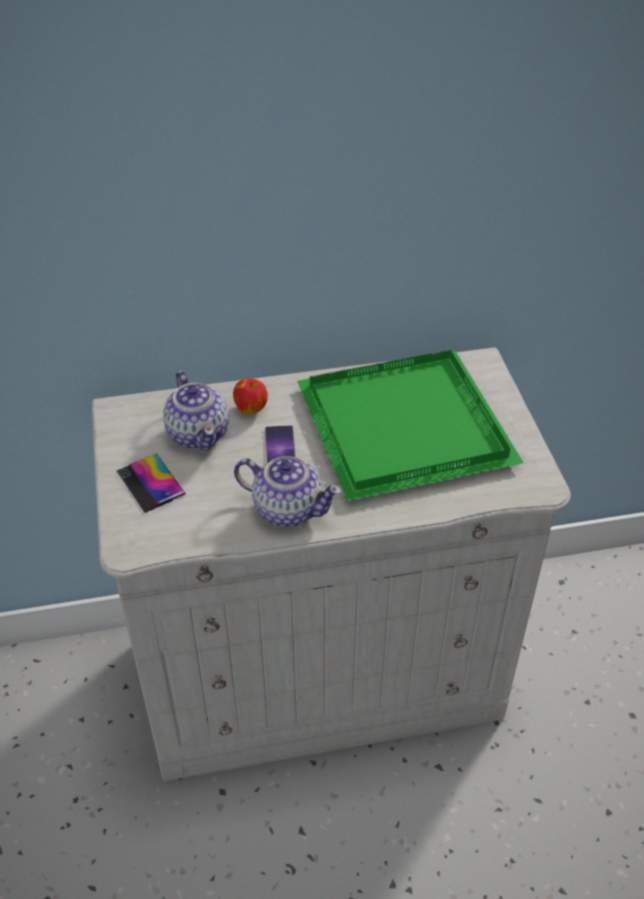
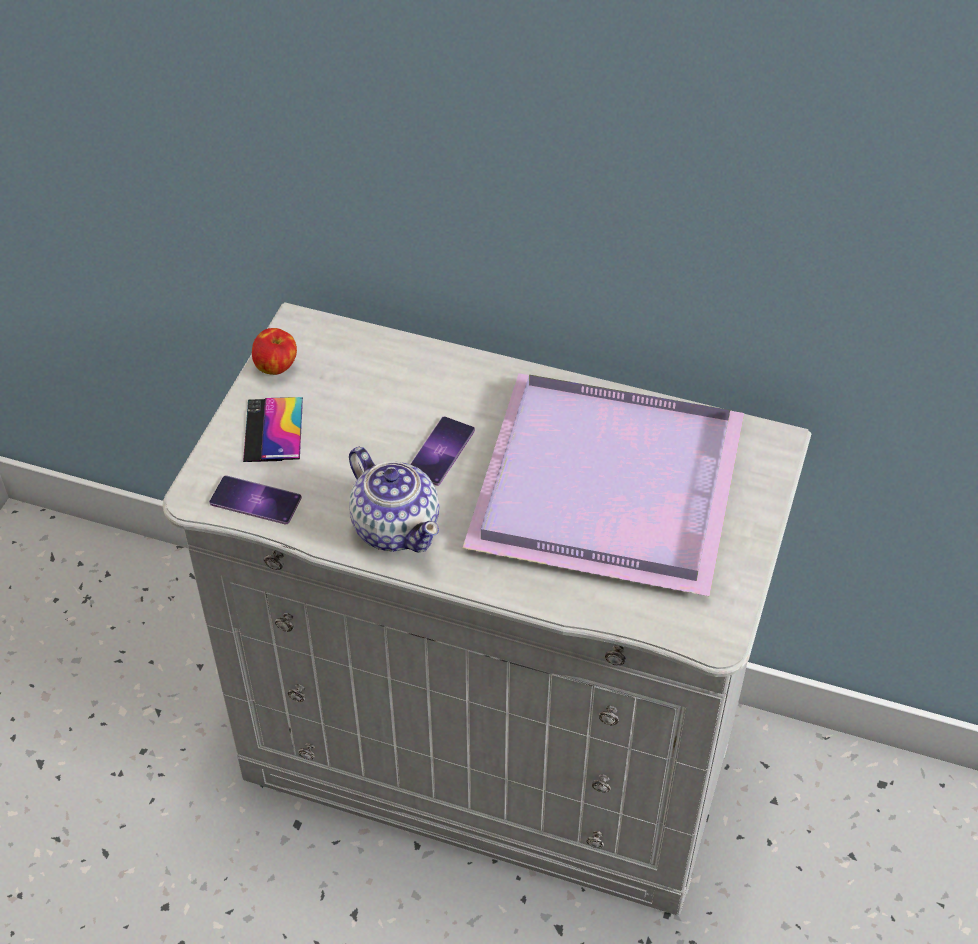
camera: 30 degrees right, 5 degrees up
teapot [163,371,229,451] -> none
apple [233,378,268,415] -> apple moved to [252,328,297,375]
green tray [297,350,524,501] -> purple tray [463,373,744,596]
none -> phone [209,475,302,524]

